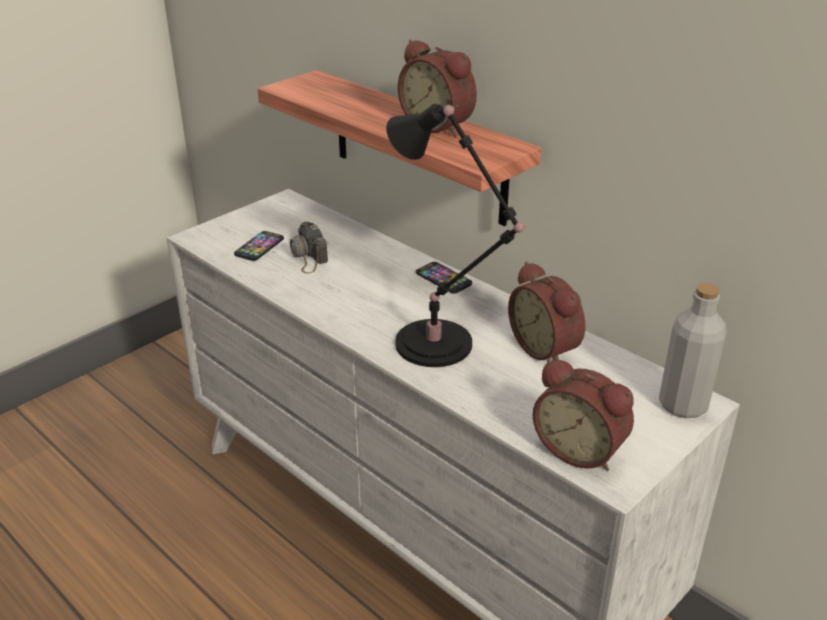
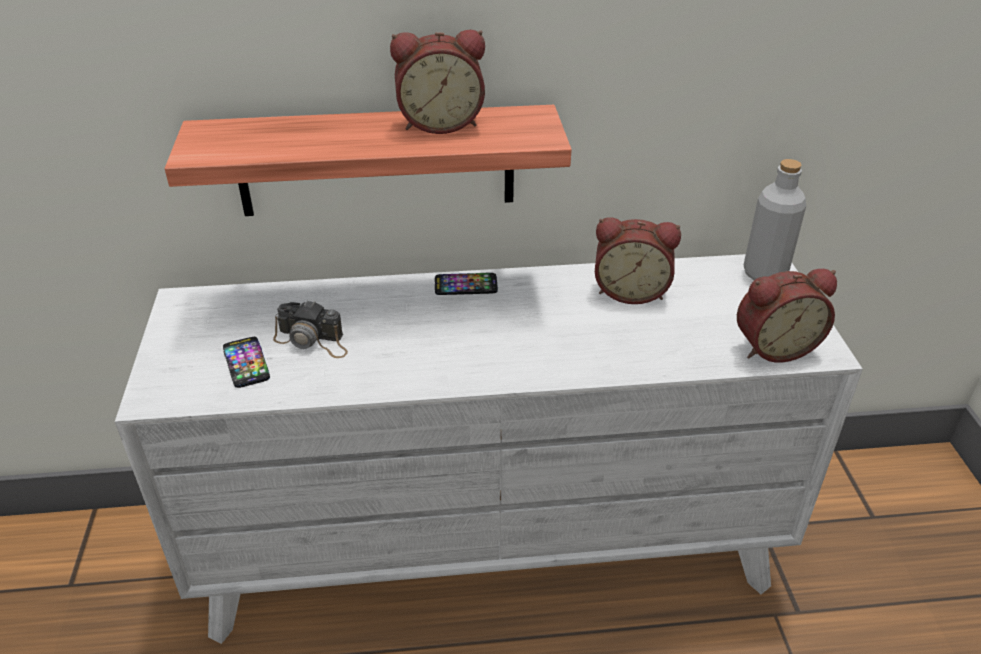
camera: 50 degrees left, 5 degrees up
black table lamp [386,104,529,367] -> none

